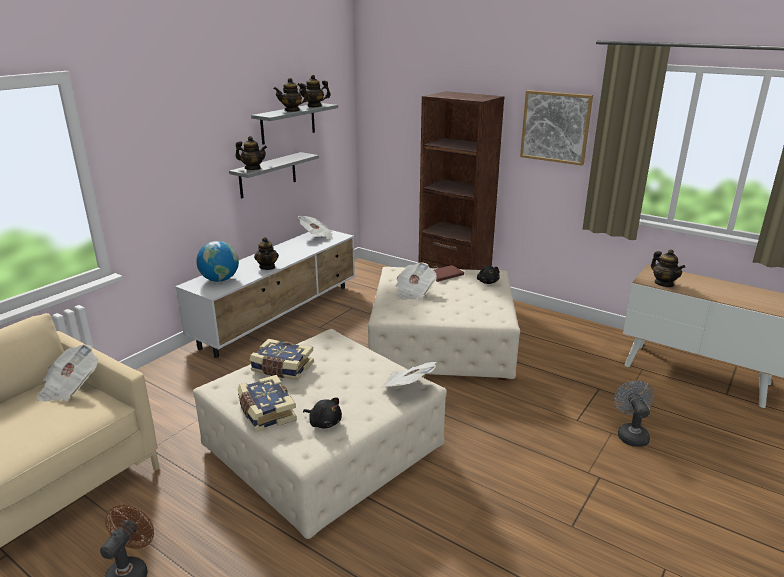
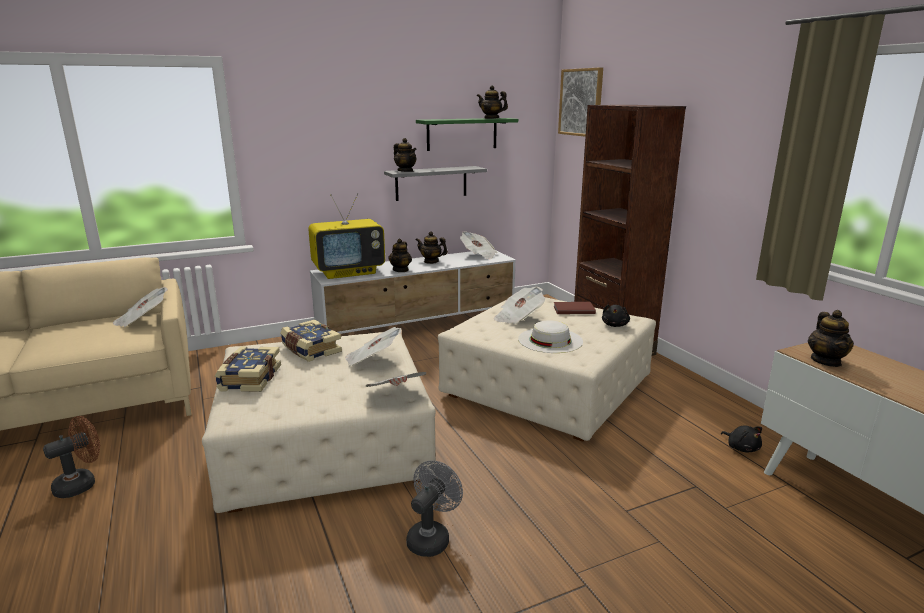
camera: 30 degrees right, 5 degrees down
globe [196,241,239,282] -> television [308,193,385,279]
grey shelf [251,103,338,145] -> green shelf [416,118,518,151]
teapot [273,78,309,112] -> teapot moved to [416,231,448,264]
black plush toy [303,398,342,428] -> black plush toy moved to [721,425,762,452]
picture [520,90,593,166] -> picture moved to [558,67,603,137]
grey fan [614,381,654,447] -> grey fan moved to [406,460,463,557]
none -> newspaper [345,327,402,367]
none -> white hat [518,320,583,353]

